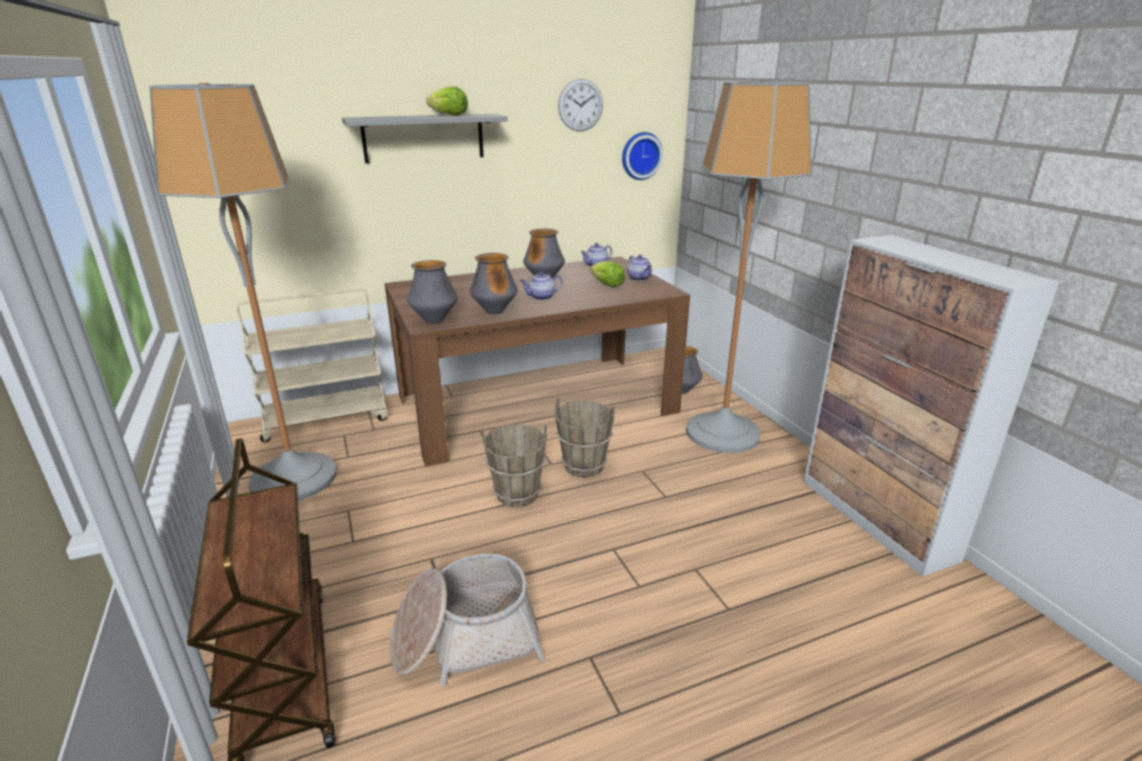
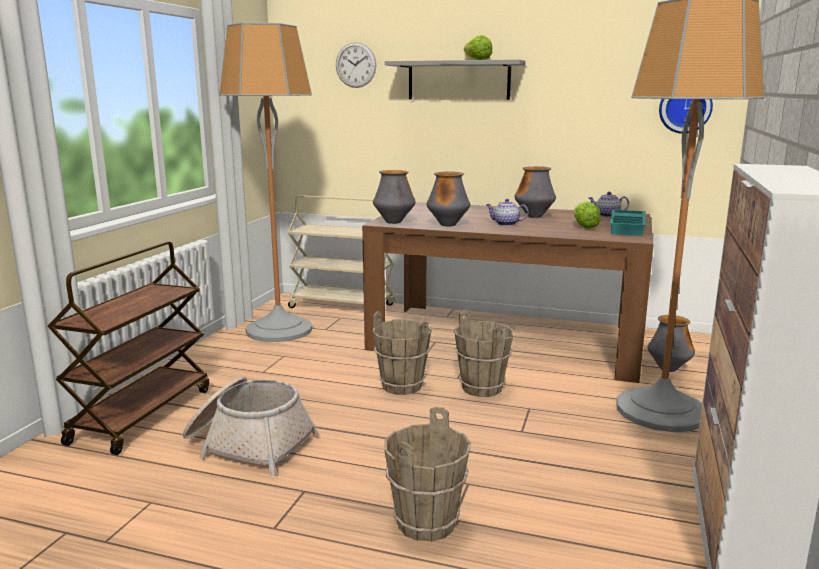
camera: 40 degrees right, 10 degrees down
wall clock [558,79,603,132] -> wall clock moved to [336,42,376,88]
teapot [627,255,652,281] -> turquoise tray [610,210,646,236]
none -> brown bucket [384,407,471,542]

